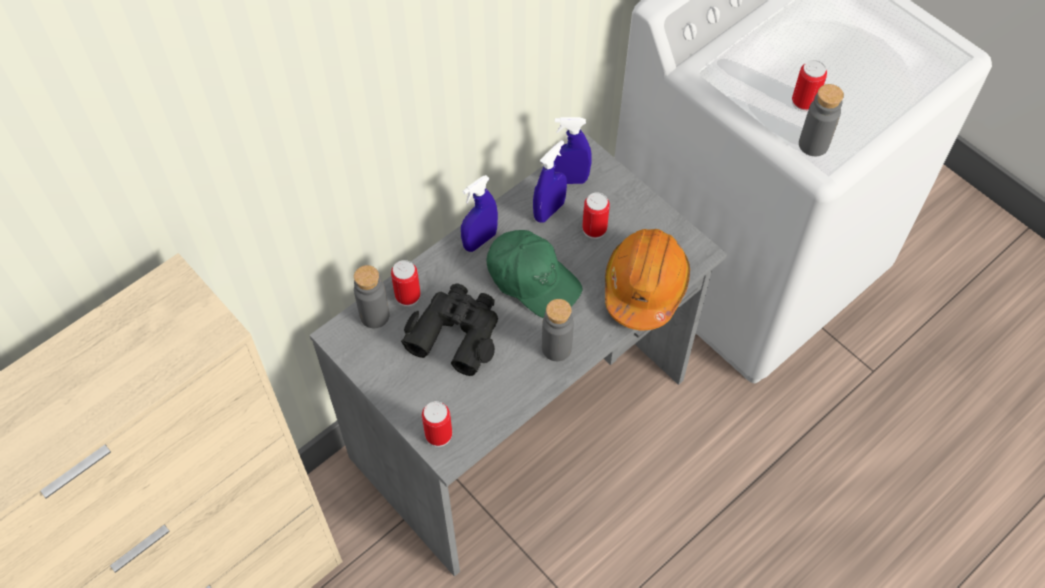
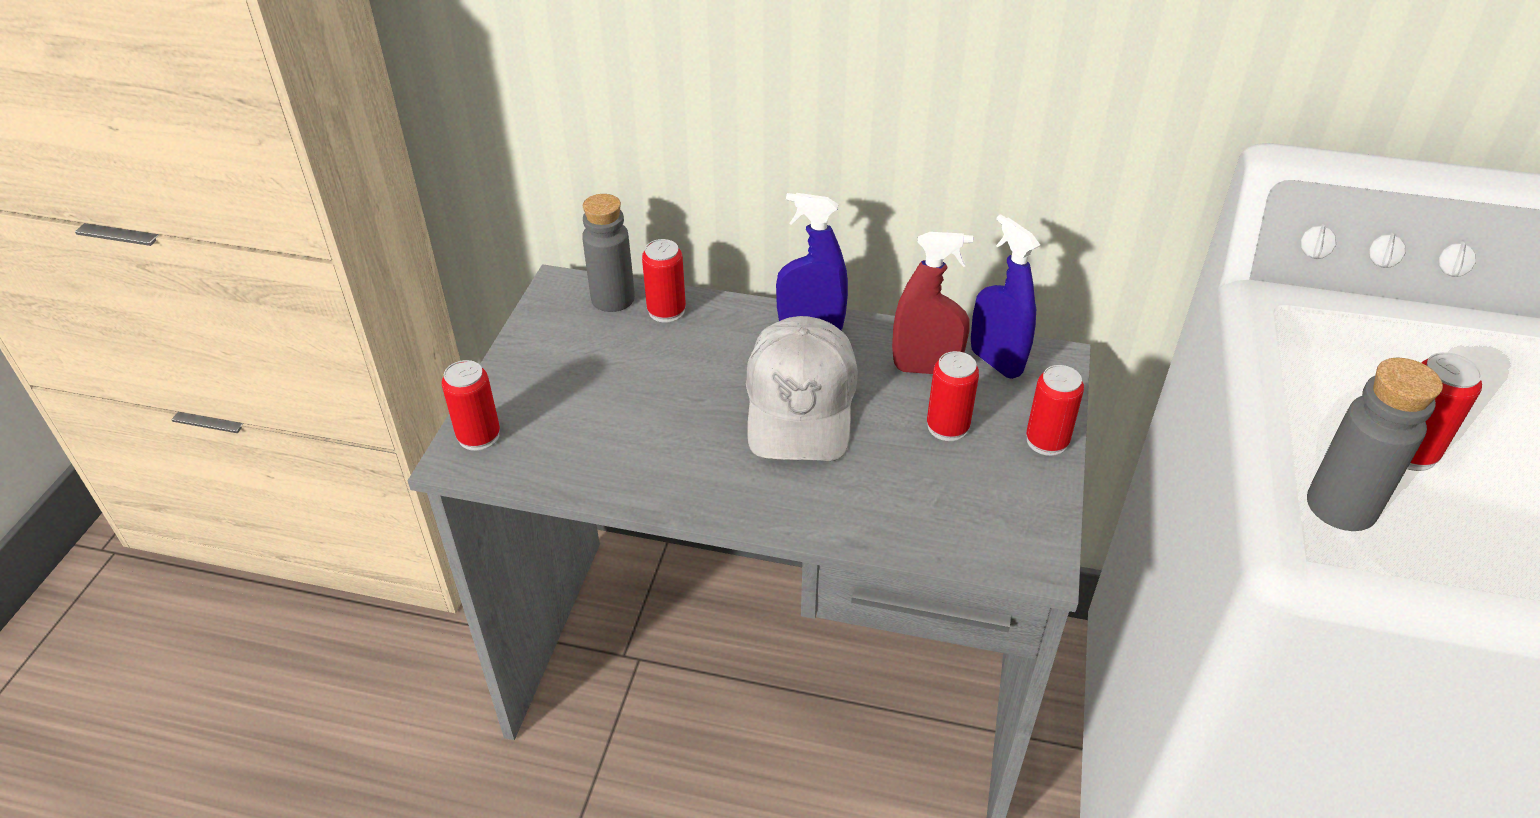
camera: 55 degrees right, 15 degrees down
black binoculars [401,283,498,376] -> none
green cap [486,230,583,318] -> white cap [746,316,858,461]
blue spray bottle [533,140,567,223] -> red spray bottle [892,232,973,374]
grey bottle [542,299,574,361] -> none
orange hard hat [605,229,690,330] -> none
none -> can [1026,365,1084,456]

